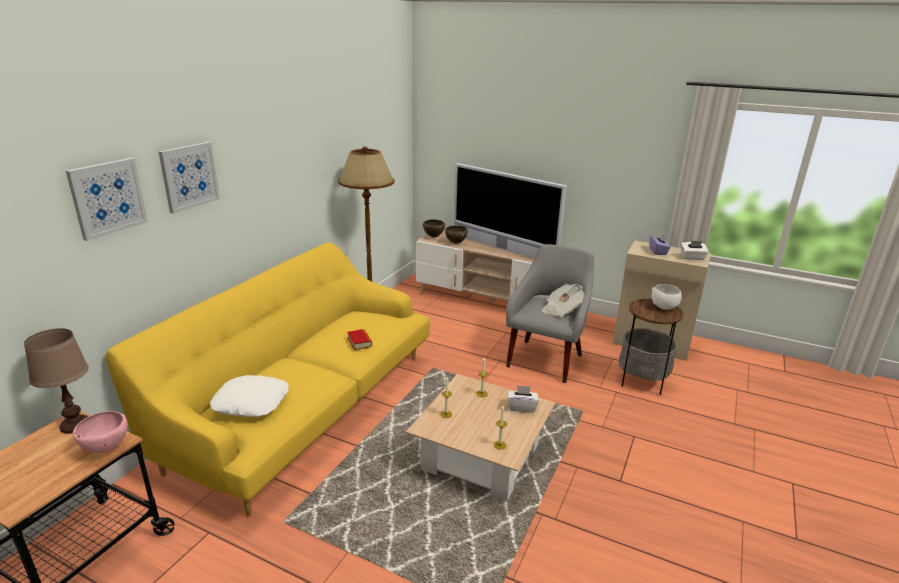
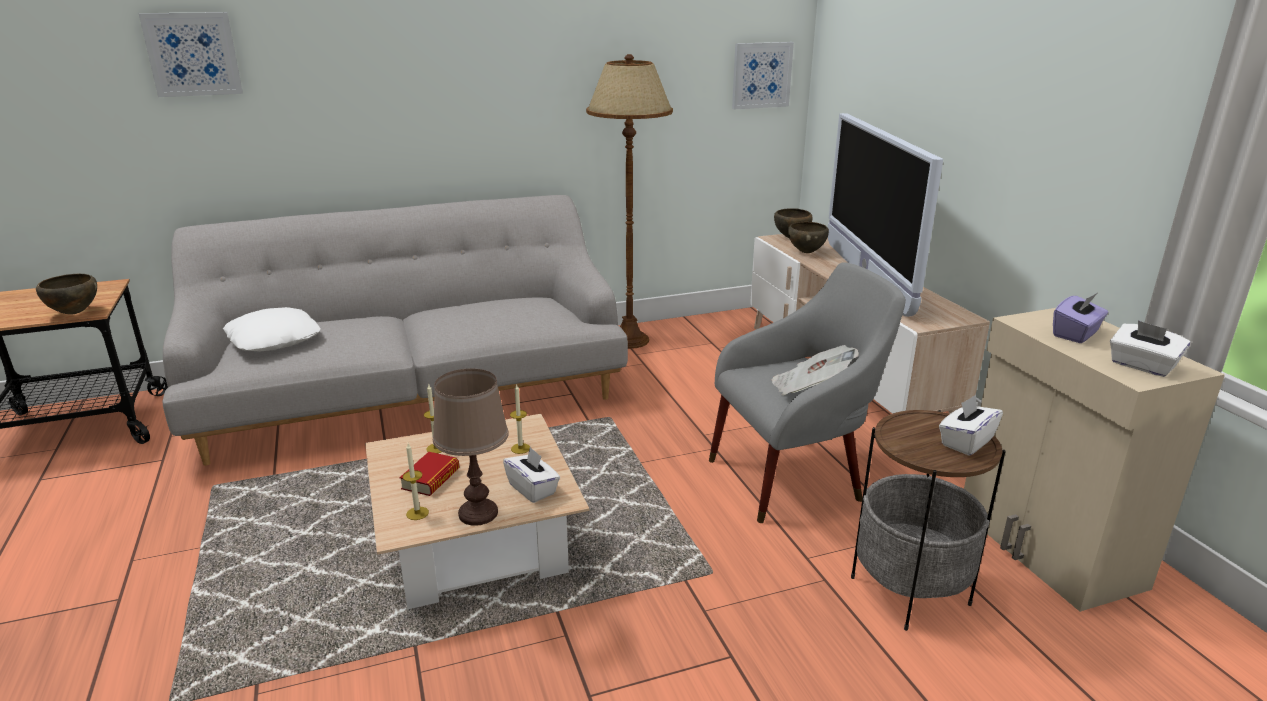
camera: 45 degrees right, 0 degrees up
brown table lamp [24,328,89,434] -> brown table lamp moved to [433,368,509,526]
pink bowl [73,411,128,453] -> brown bowl [36,274,97,315]
yellow sofa [106,243,430,517] -> grey sofa [163,195,628,466]
picture [159,142,220,214] -> picture moved to [732,42,794,109]
book [347,329,372,350] -> book moved to [400,452,460,496]
white bowl [652,284,682,310] -> white tissue box [939,395,1003,456]

